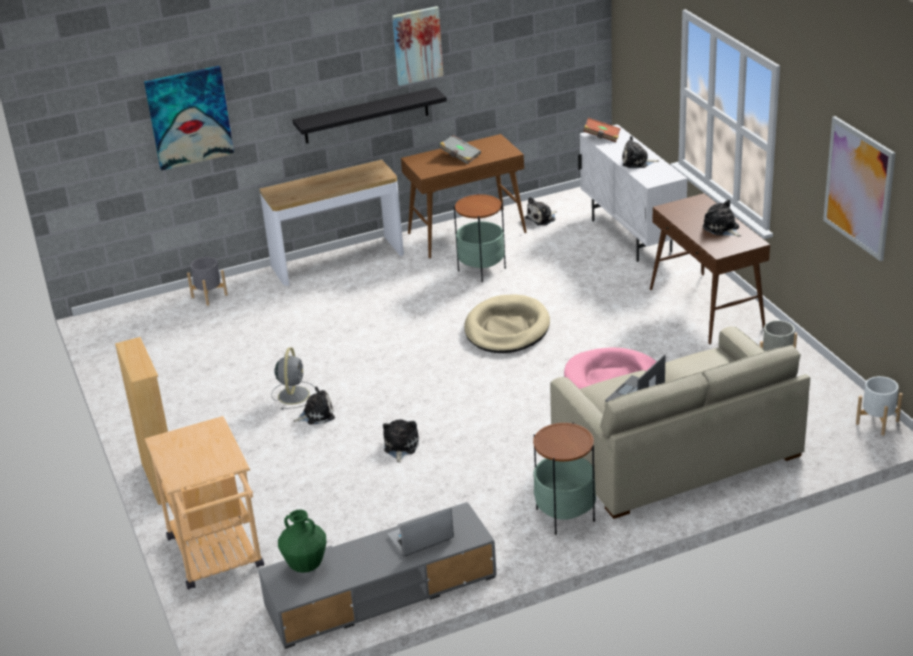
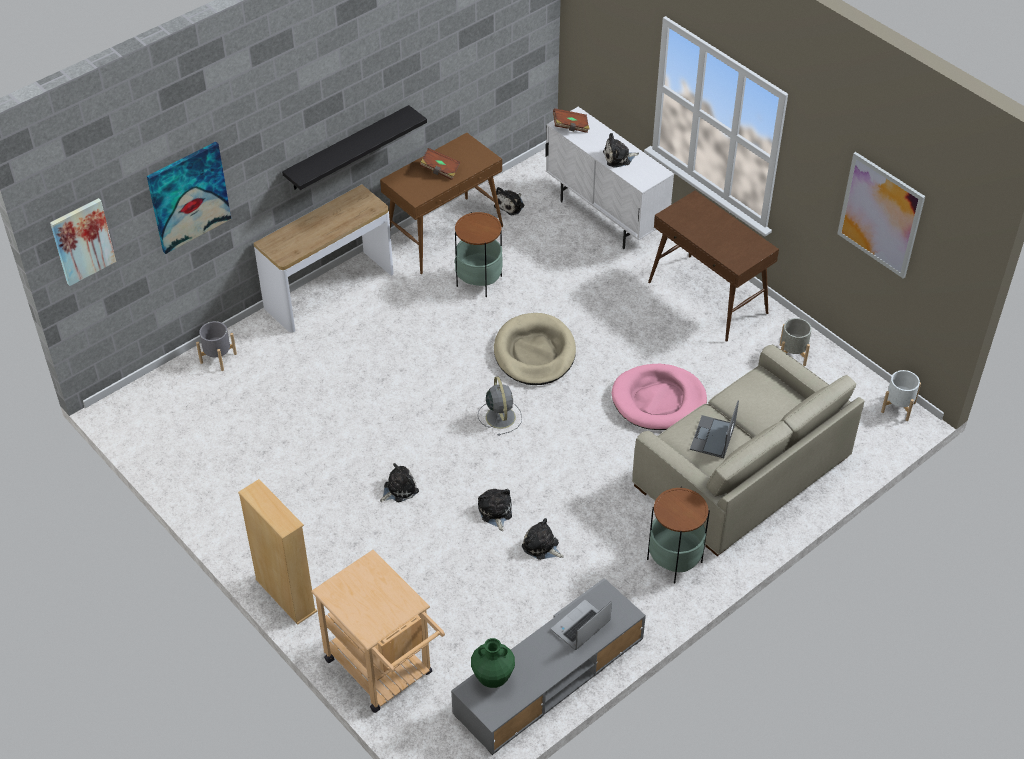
camera: 20 degrees left, 15 degrees up
grey fan [271,348,316,410] -> grey fan moved to [478,376,522,436]
picture [392,6,443,86] -> picture moved to [50,198,116,286]
grey book [439,135,481,164] -> brown book [420,148,460,180]
plush toy [703,199,741,237] -> plush toy moved to [522,518,564,560]

